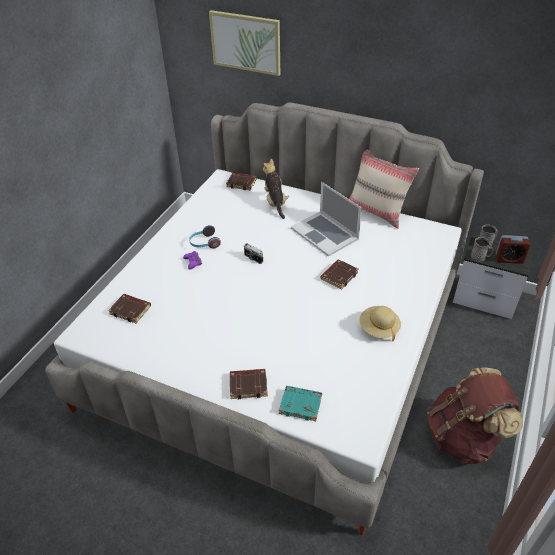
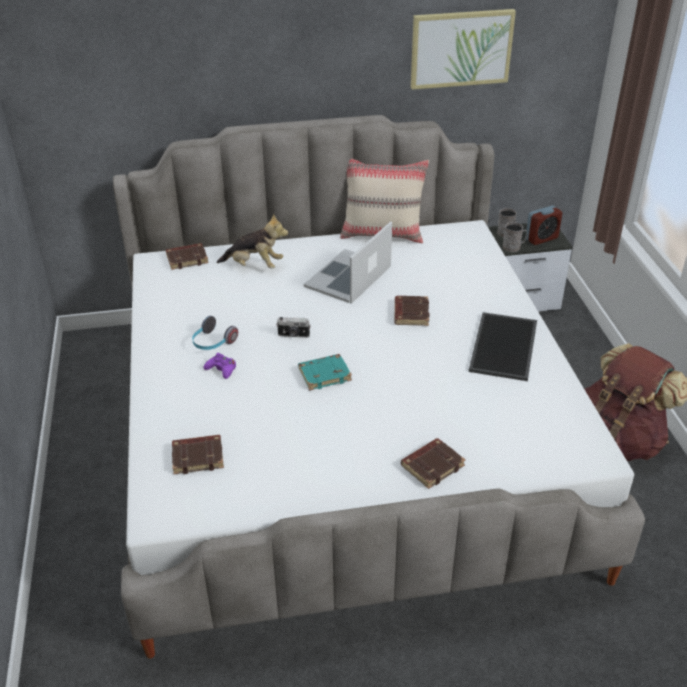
camera: 35 degrees left, 5 degrees down
picture [209,10,280,76] -> picture moved to [411,9,516,90]
plush toy [263,159,289,219] -> plush toy turned 150 degrees clockwise [216,213,288,268]
turquoise book [279,386,322,421] -> turquoise book moved to [298,354,352,391]
laptop [291,182,362,257] -> laptop turned 105 degrees clockwise [304,221,392,304]
beige hat [359,306,401,341] -> tray [469,312,537,381]

